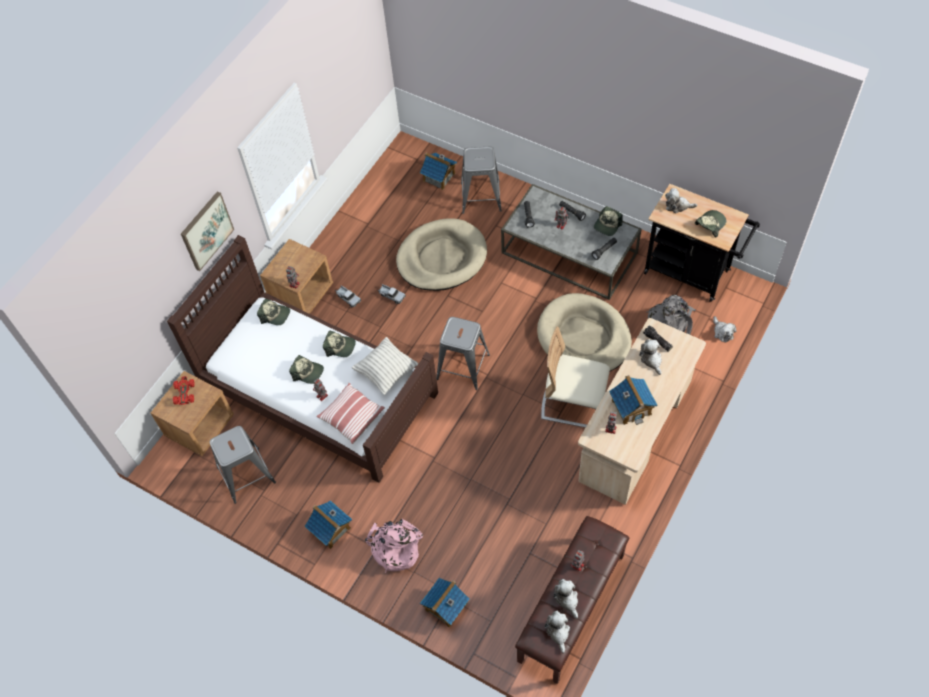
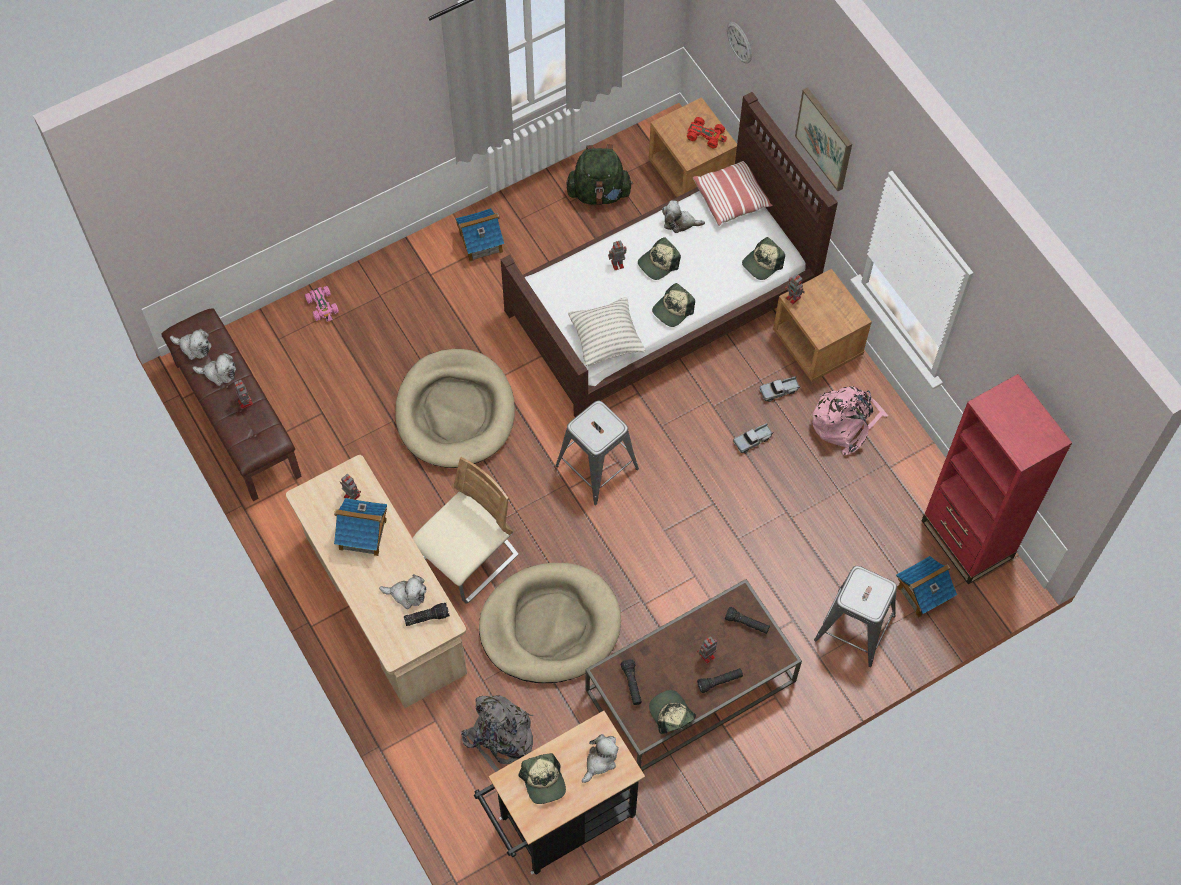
camera: 115 degrees right, 5 degrees up
grey stool [210,426,276,504] -> green backpack [566,144,633,205]
pillow [317,383,385,444] -> pillow moved to [693,161,773,226]
pink backpack [365,519,423,573] -> pink backpack moved to [812,386,888,455]
beige dog bed [396,218,487,291] -> beige dog bed moved to [395,349,515,468]
toy house [420,578,470,628] -> pink toy car [305,286,339,322]
grey coffee table [501,184,642,300] -> brown coffee table [585,579,802,771]
plush toy [713,316,736,343] -> plush toy moved to [662,200,705,233]
none -> wall clock [727,22,752,64]
none -> red bookcase [922,374,1072,584]

